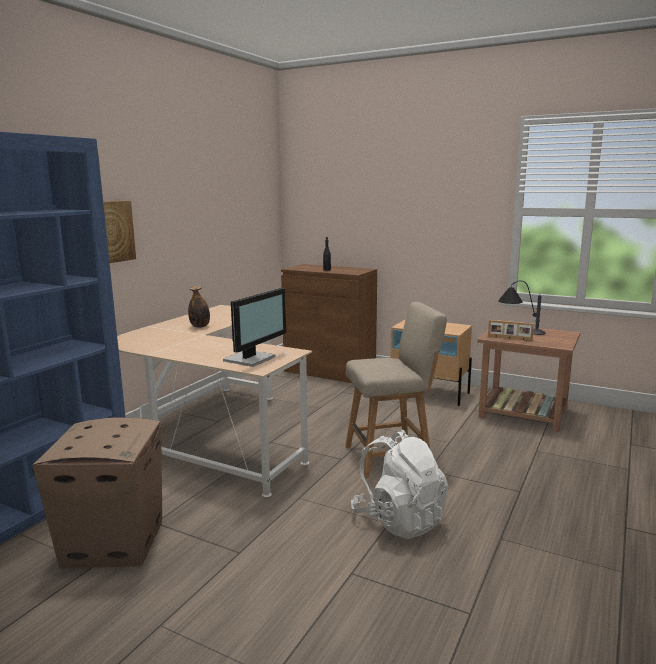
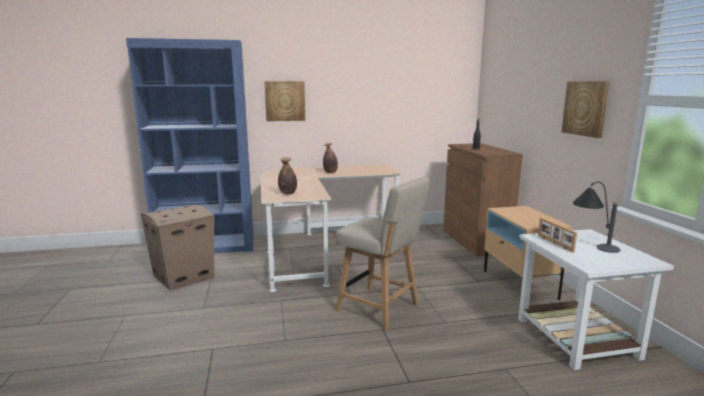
camera: 50 degrees right, 0 degrees up
monitor [223,288,286,367] -> bottle [278,157,297,195]
white backpack [351,430,448,539] -> none
brown side table [477,328,580,432] -> white side table [518,229,674,370]
none -> picture [562,81,610,138]

